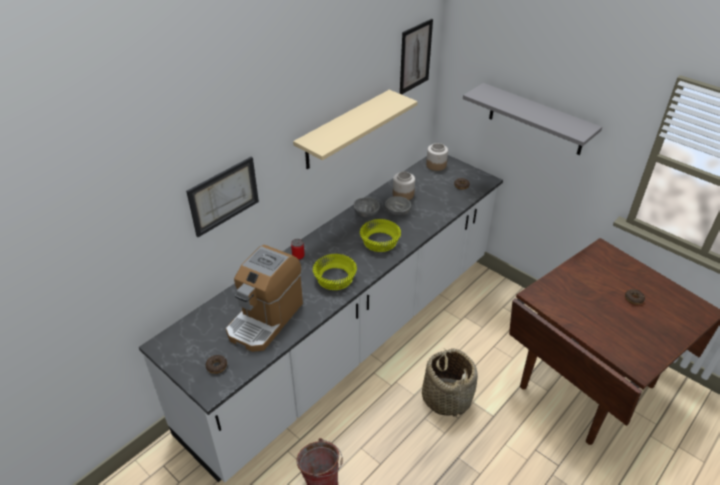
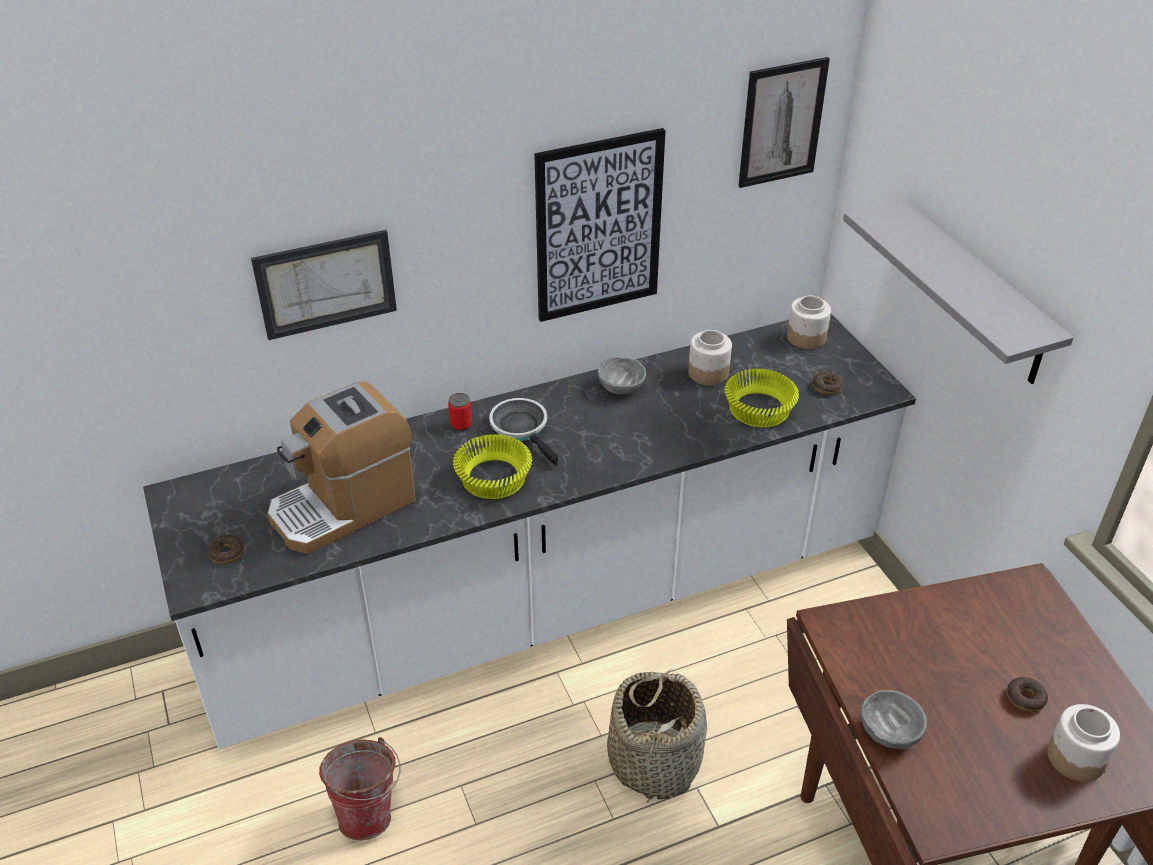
camera: 25 degrees right, 0 degrees up
beige shelf [293,90,418,169] -> picture [534,128,666,322]
yellow bowl [360,219,401,252] -> yellow bowl moved to [725,369,799,427]
grey bowl [385,196,411,216] -> grey bowl moved to [860,690,927,749]
none -> frying pan [489,398,558,466]
none -> jar [1047,704,1120,782]

